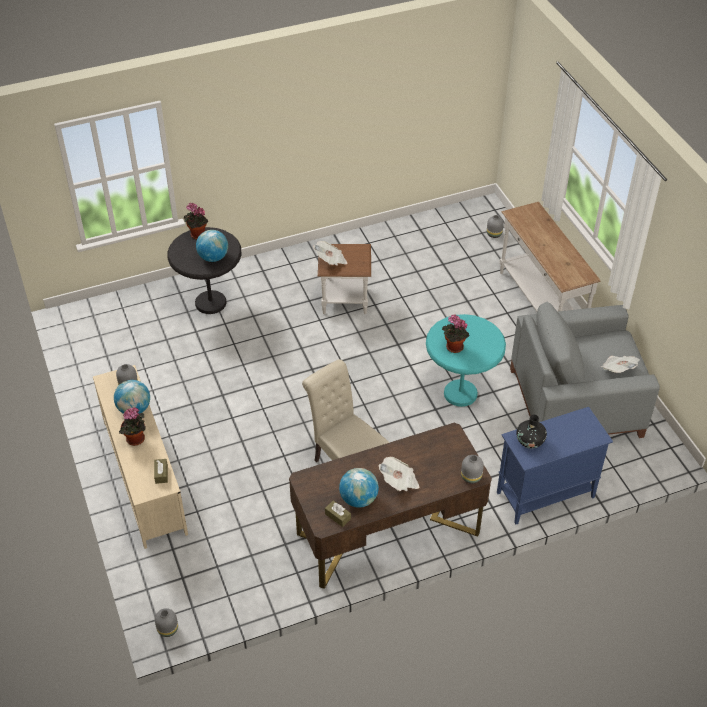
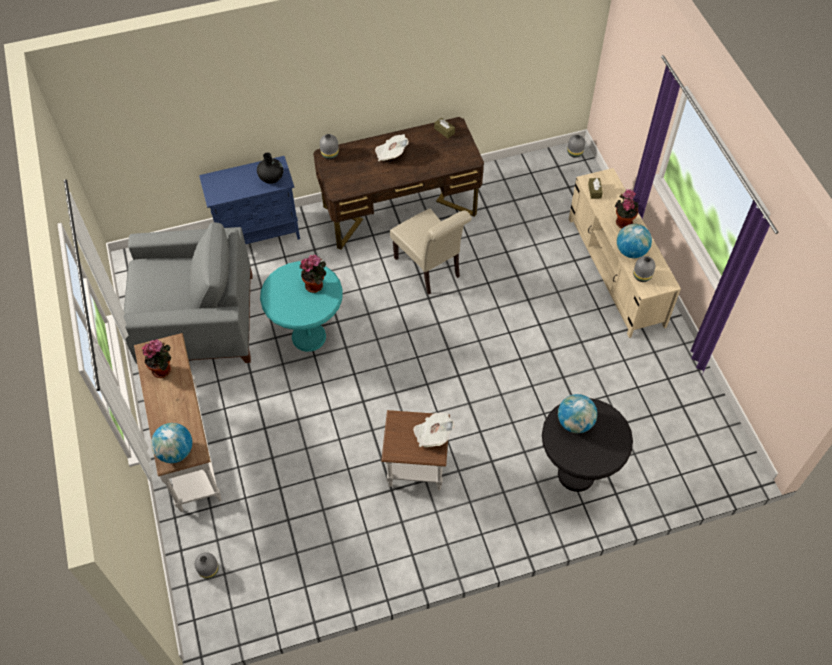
camera: 175 degrees left, 10 degrees up
potted plant [184,203,208,239] -> potted plant moved to [142,339,171,378]
globe [339,468,379,508] -> globe moved to [151,423,192,463]
newspaper [601,356,640,373] -> none

